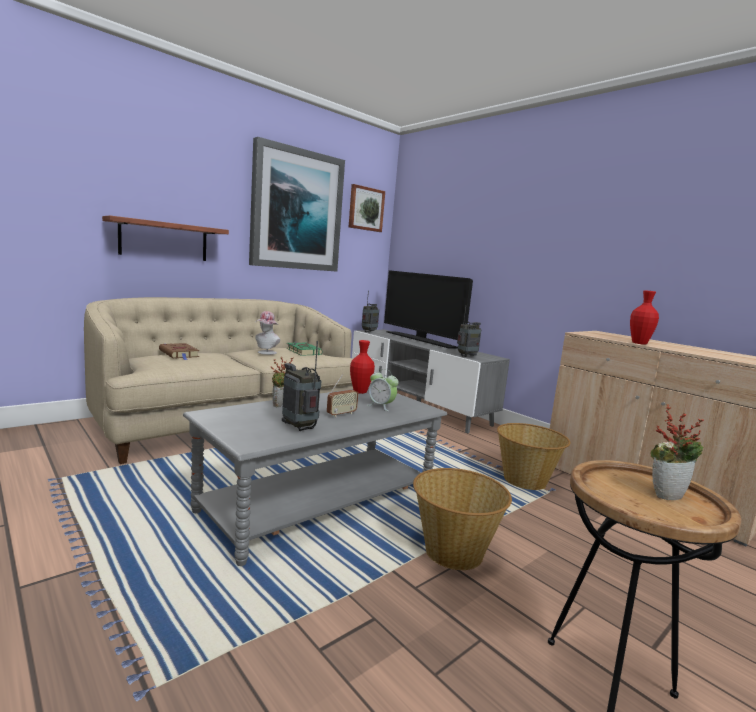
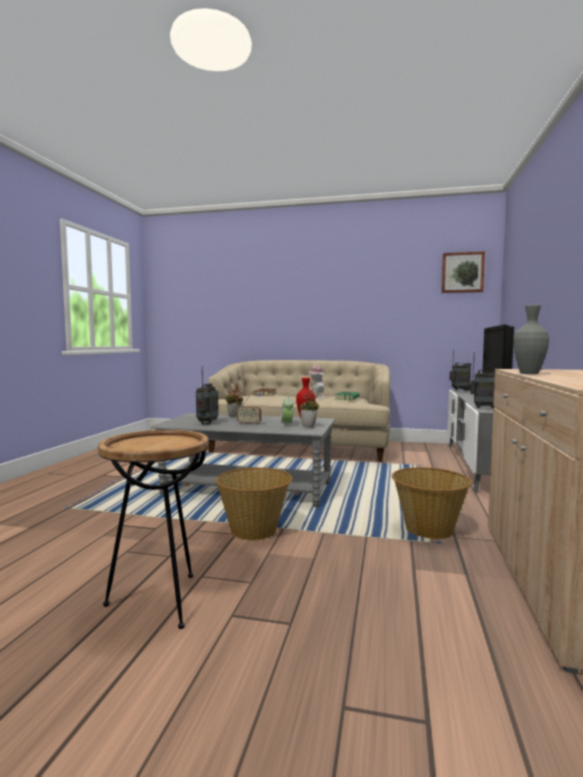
camera: 55 degrees right, 5 degrees down
shelf [102,216,229,261] -> none
picture [249,137,345,272] -> none
red vase [630,290,659,345] -> grey vase [513,305,549,374]
potted plant [650,404,704,500] -> potted plant moved to [300,389,319,427]

